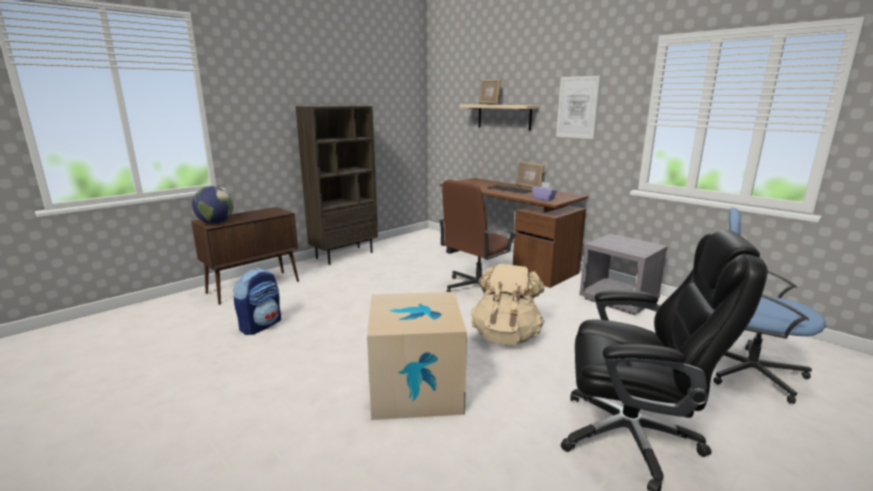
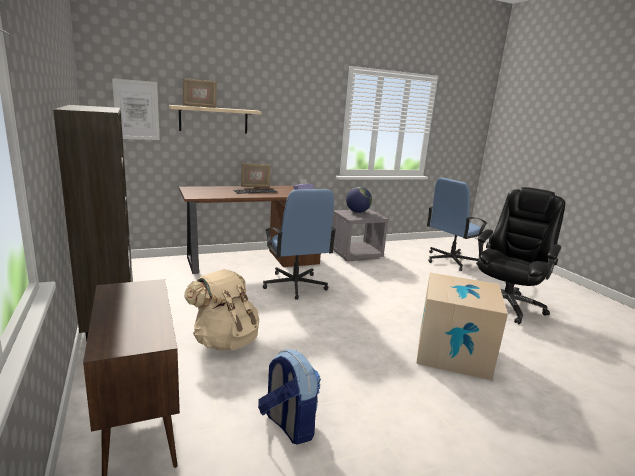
camera: 70 degrees left, 0 degrees up
globe [192,186,234,224] -> globe moved to [346,187,372,213]
brown office chair [439,180,516,293] -> blue office chair [263,189,337,300]
beige backpack [471,264,545,345] -> beige backpack moved to [185,269,259,351]
picture [556,76,600,139] -> picture moved to [112,78,160,140]

